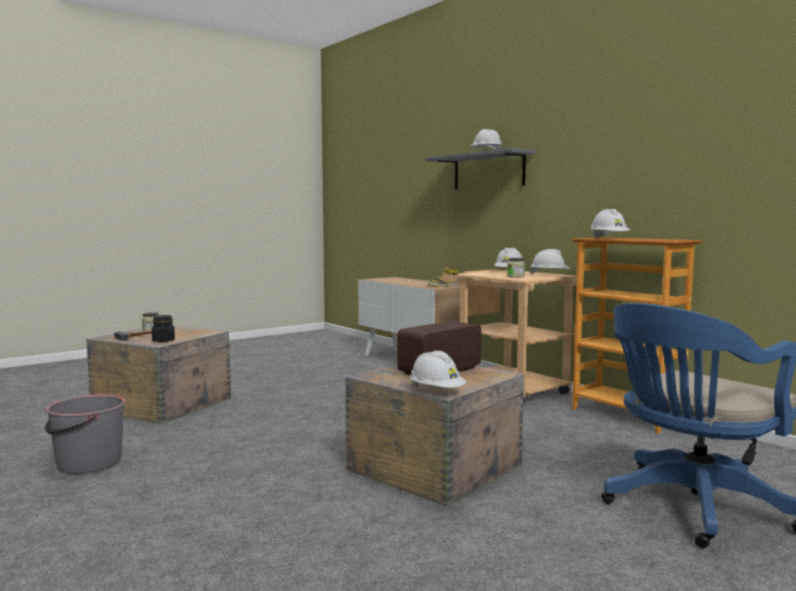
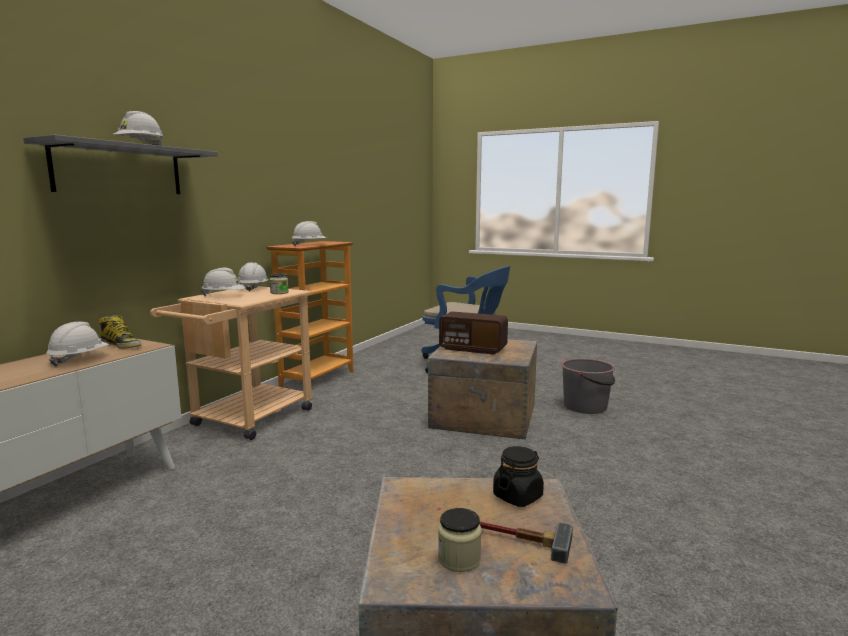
camera: 115 degrees left, 5 degrees up
grey bucket [45,394,126,474] -> grey bucket moved to [561,358,615,414]
white hard hat [410,351,466,388] -> white hard hat moved to [46,322,109,367]

